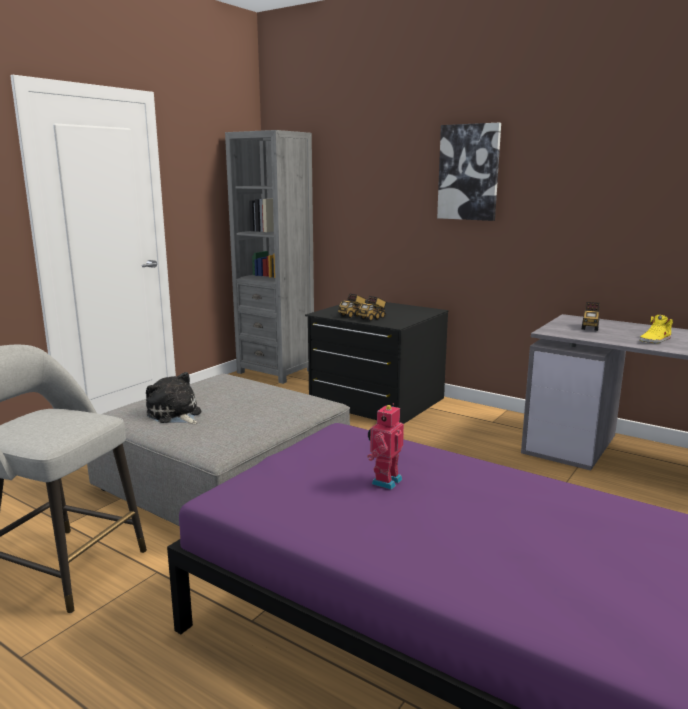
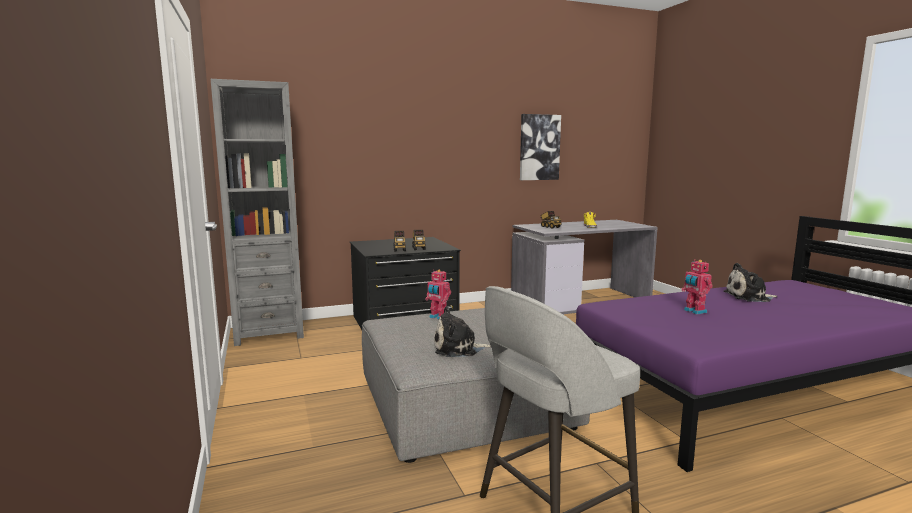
camera: 55 degrees left, 5 degrees down
picture [437,123,501,221] -> picture moved to [520,114,561,180]
none -> toy robot [425,270,451,320]
none -> plush toy [723,263,778,302]

